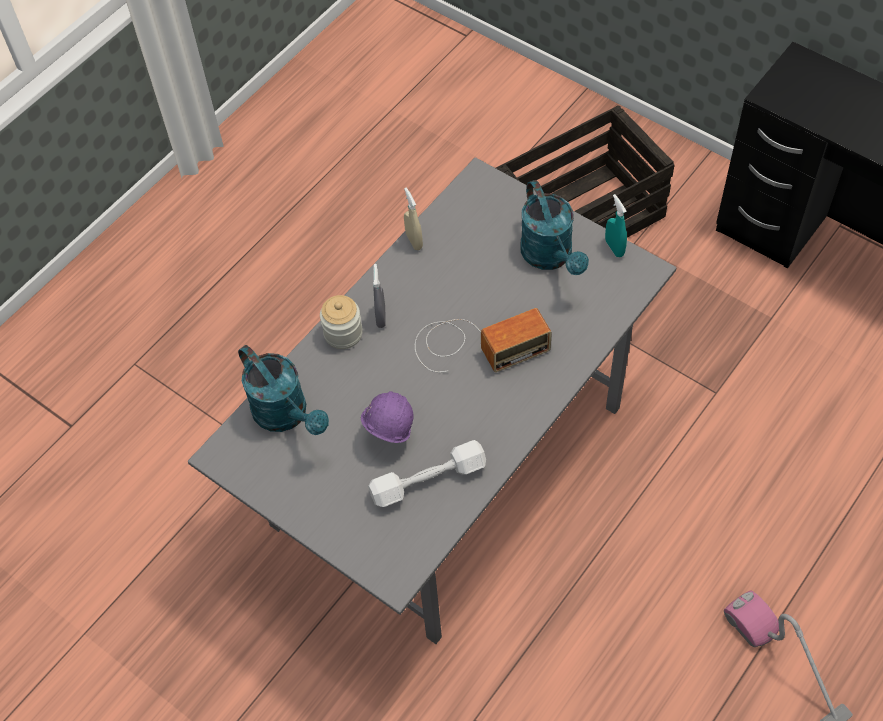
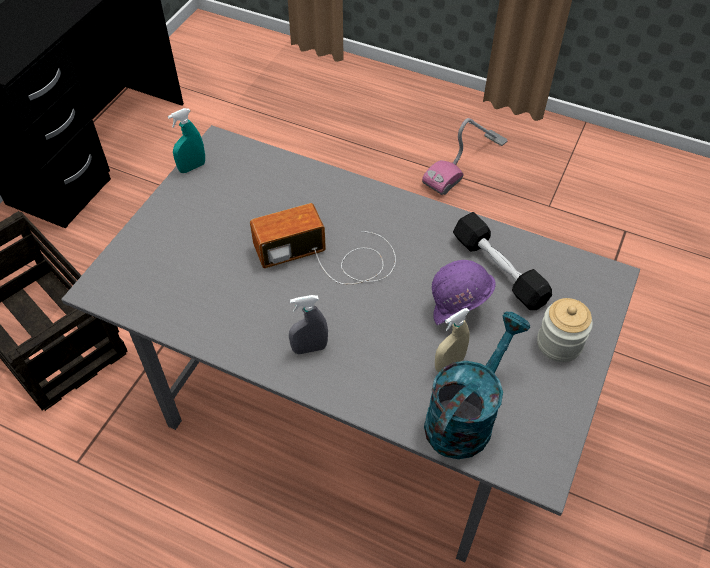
camera: 105 degrees left, 5 degrees down
jar [320,295,363,349] -> jar moved to [537,298,593,362]
white dumbbell [368,440,486,507] -> black dumbbell [453,212,552,310]
beige spray bottle [404,187,423,250] -> beige spray bottle moved to [435,308,469,372]
radio [415,308,552,372] -> radio turned 75 degrees counterclockwise [250,203,396,285]
turquoise watering can [520,180,589,275] -> none

